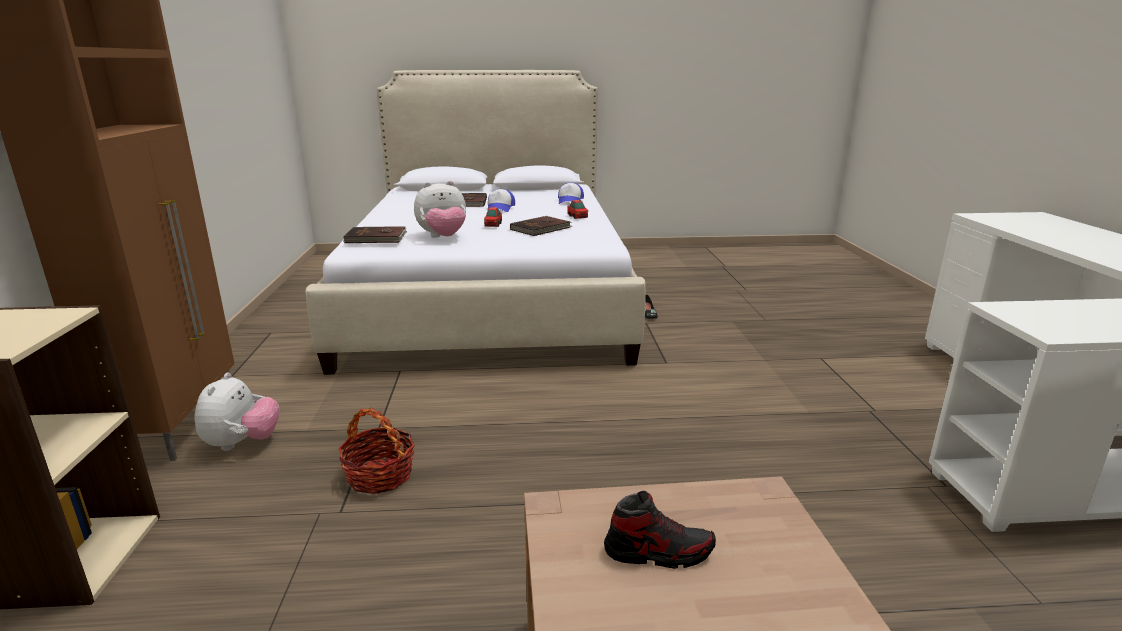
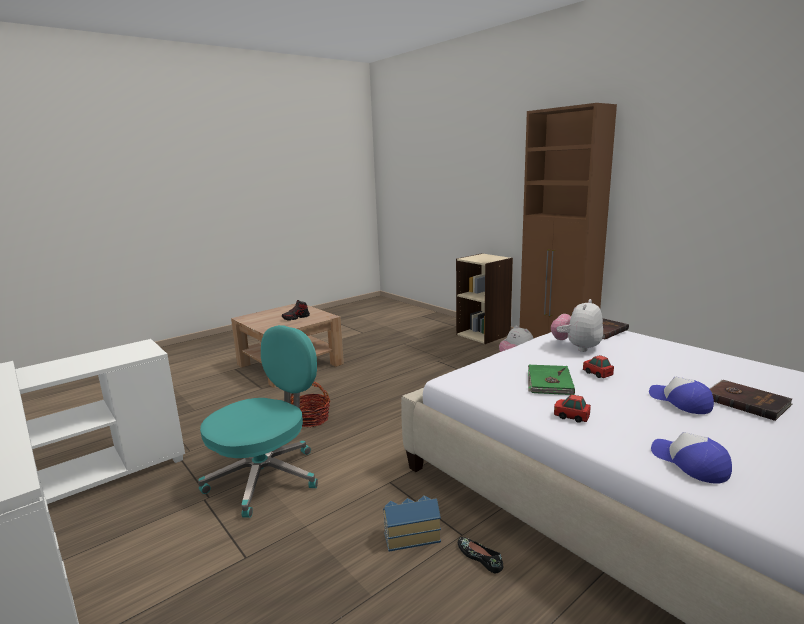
camera: 145 degrees right, 5 degrees down
basket [338,408,415,494] -> basket moved to [290,381,330,427]
brown book [510,216,572,236] -> green book [528,365,575,395]
none -> turquoise office chair [198,325,318,518]
none -> toy house [383,496,441,551]

